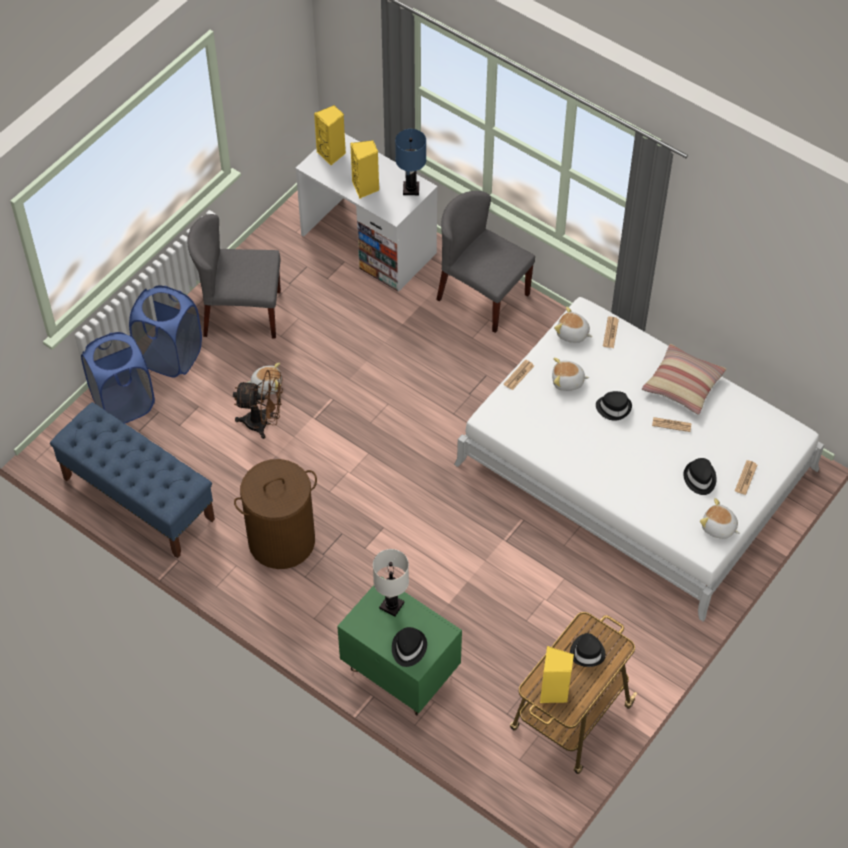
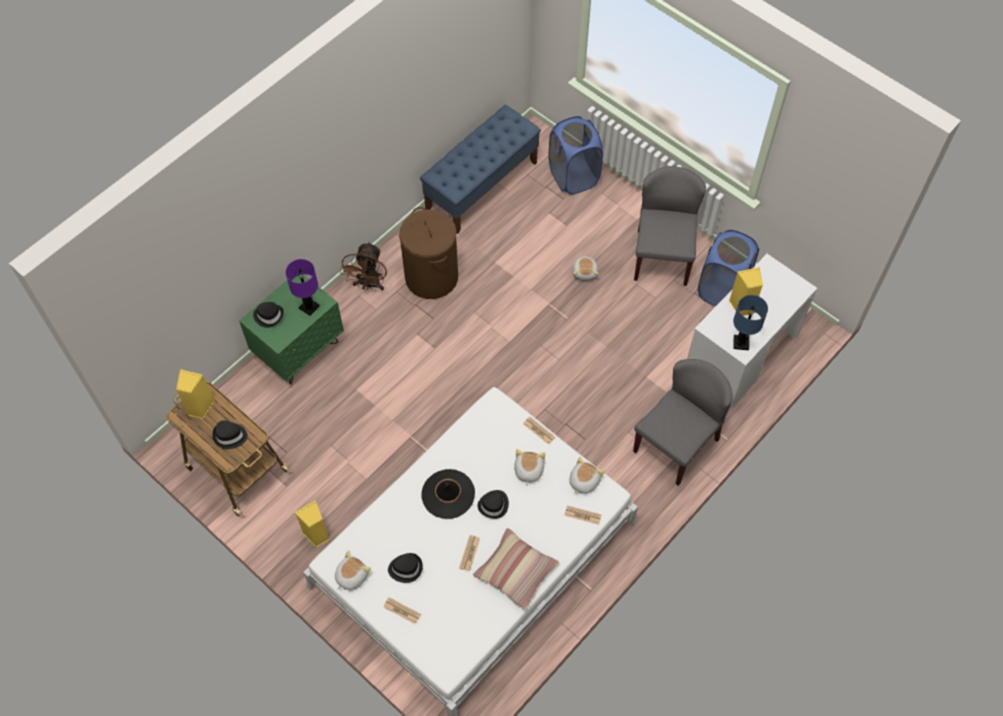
camera: 95 degrees right, 5 degrees up
blue laundry basket [129,285,202,378] -> blue laundry basket moved to [698,230,759,306]
brown fan [233,370,283,439] -> brown fan moved to [340,241,387,291]
yellow speaker [314,105,346,166] -> yellow speaker moved to [295,500,329,547]
white table lamp [373,549,409,616] -> purple table lamp [286,259,320,316]
none -> black hat [421,469,475,519]

